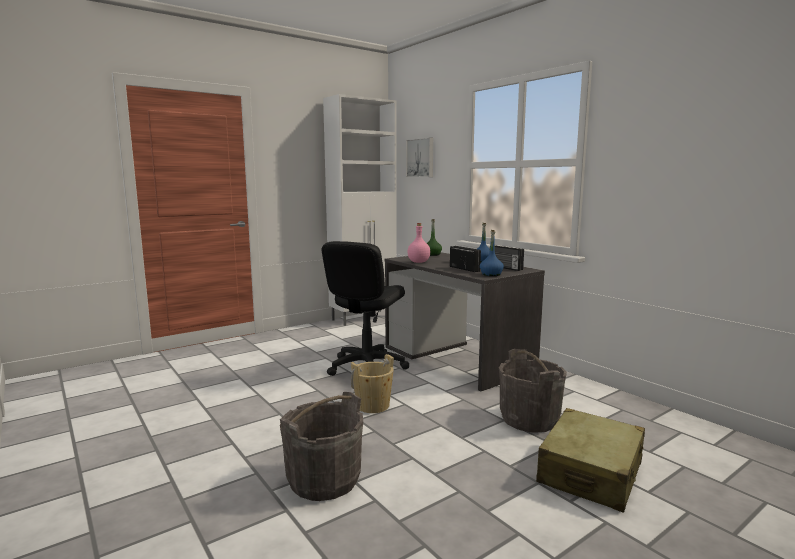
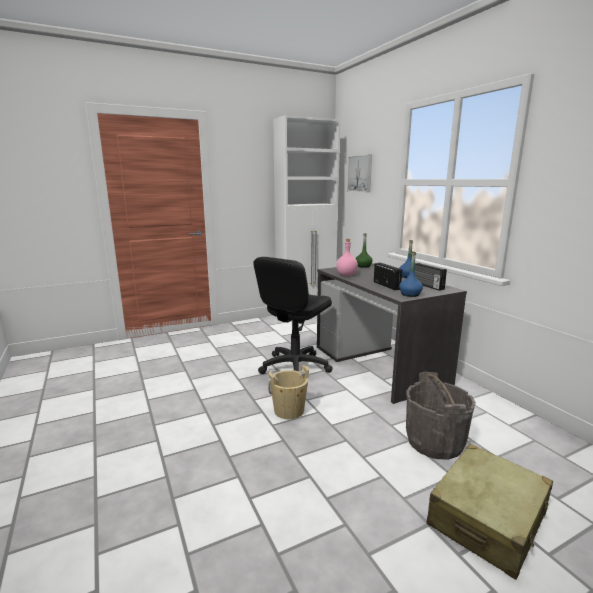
camera: 10 degrees right, 5 degrees up
grey bucket [280,392,363,501] -> none

